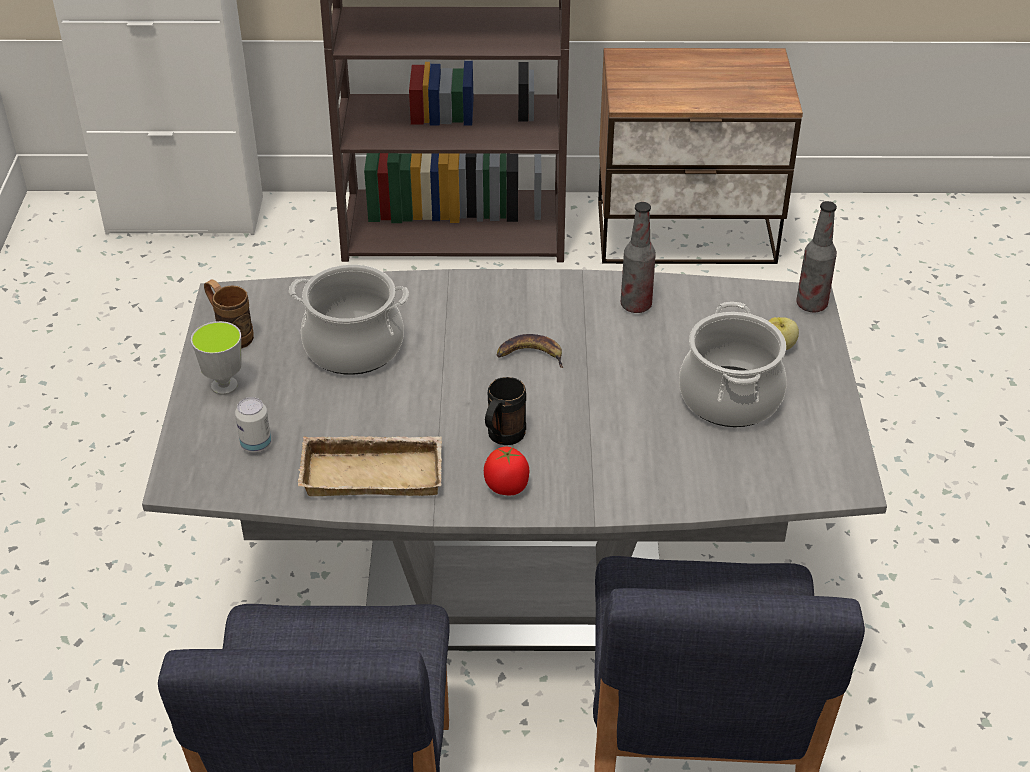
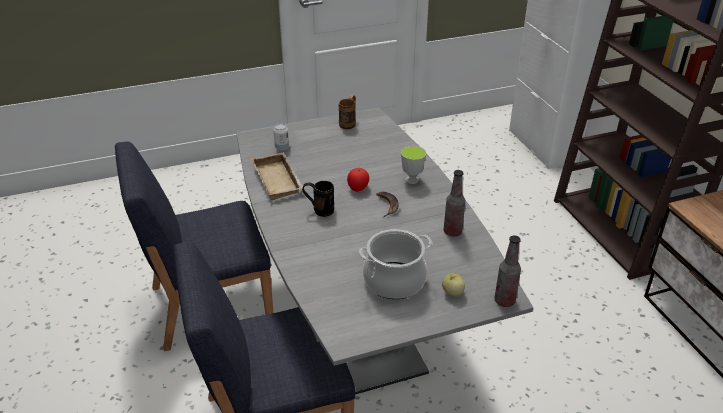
camera: 70 degrees right, 5 degrees down
cup [191,321,241,395] -> cup moved to [401,146,426,184]
cooking pot [289,264,409,375] -> none
tomato [484,446,530,495] -> tomato moved to [347,168,369,192]

